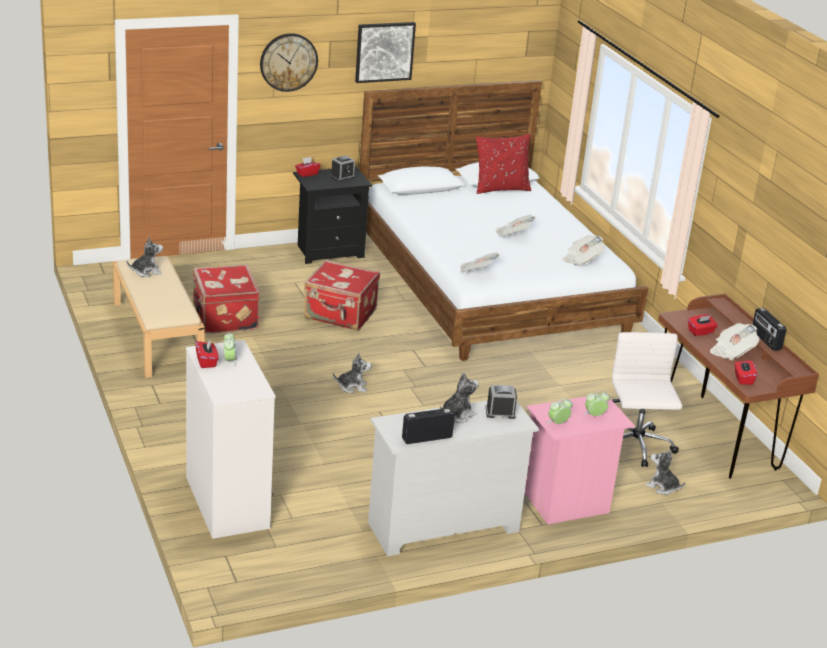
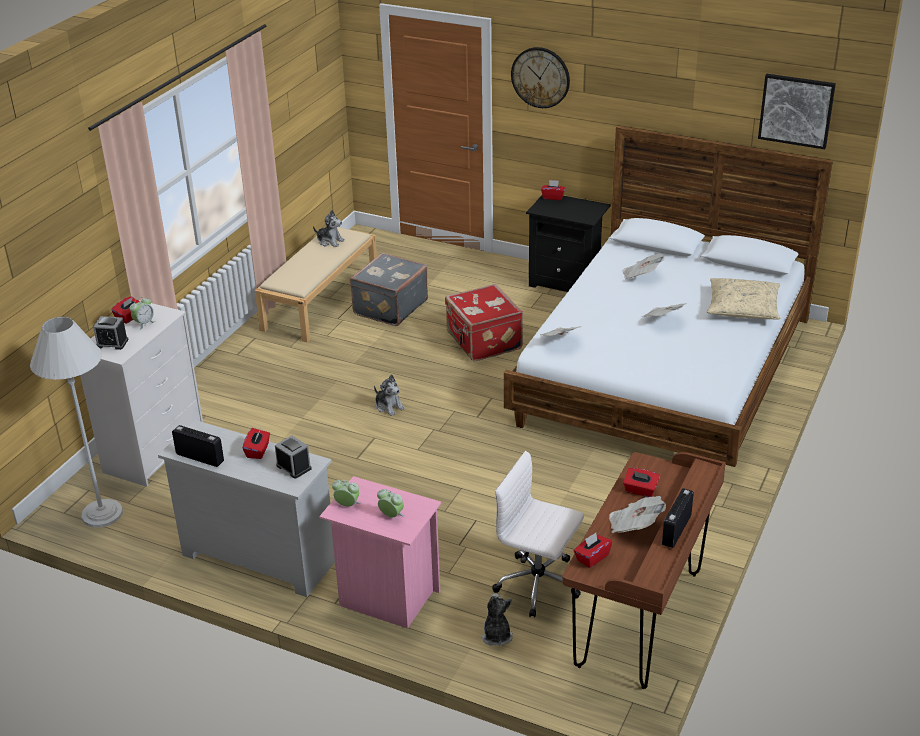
camera: 50 degrees right, 5 degrees up
red suitcase [192,265,260,334] -> grey suitcase [350,253,428,326]
alarm clock [330,156,355,182] -> alarm clock moved to [93,316,129,350]
picture [355,22,416,83] -> picture moved to [758,74,836,149]
plush toy [440,372,479,423] -> red tissue box [243,428,270,459]
red pillow [476,134,531,194] -> none
newspaper [562,235,604,266] -> newspaper moved to [622,254,664,279]
white office chair [612,332,682,467] -> white office chair turned 105 degrees counterclockwise [492,451,584,617]
none -> white floor lamp [30,317,123,527]
none -> beige pillow [707,278,781,320]

